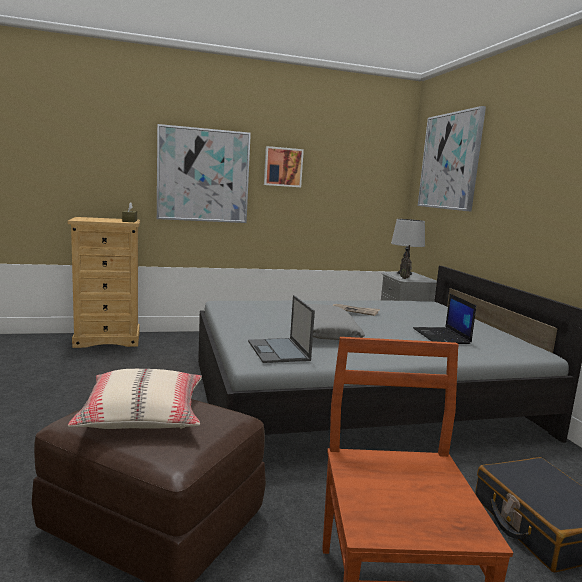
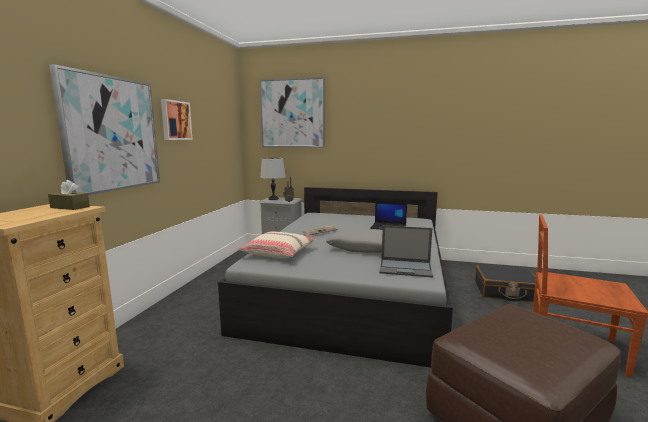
camera: 60 degrees left, 0 degrees up
beige pillow [68,369,202,429] -> beige pillow moved to [238,232,316,258]

